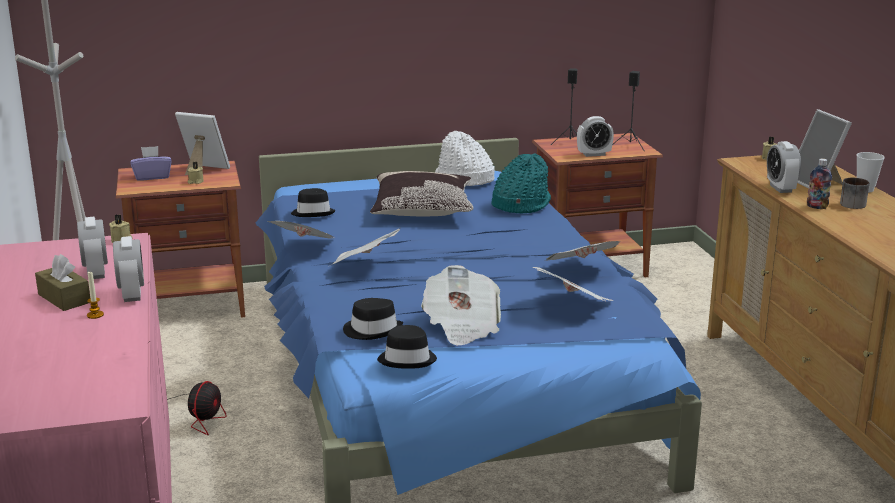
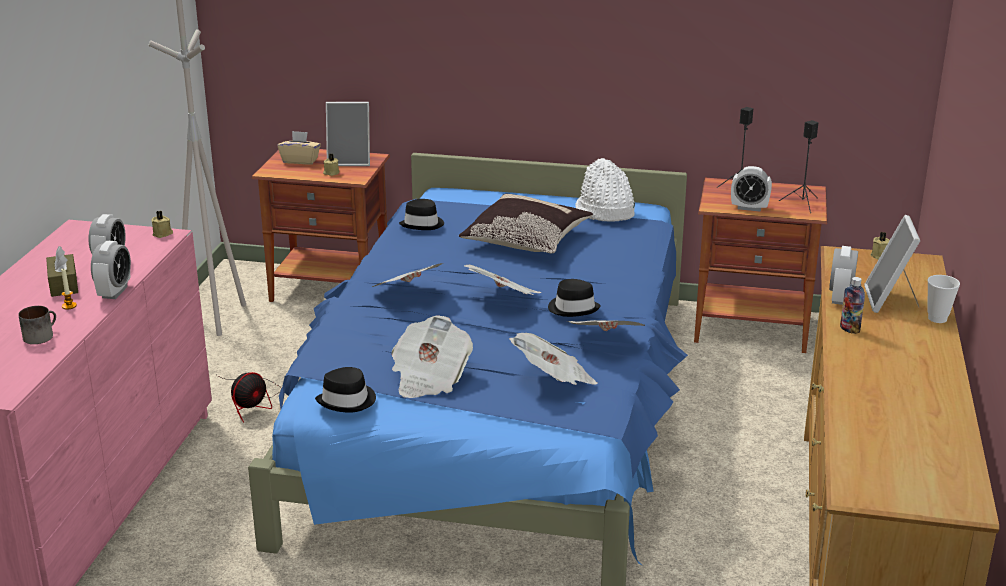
camera: 25 degrees right, 5 degrees up
purple tissue box [131,146,172,181] -> beige tissue box [278,131,321,165]
picture frame [175,112,230,175] -> picture frame turned 135 degrees clockwise [326,102,370,166]
newspaper [265,221,334,239] -> newspaper moved to [464,265,541,295]
black hat [343,298,403,340] -> black hat moved to [548,279,601,317]
turquoise hat [491,153,551,214] -> none
mug [840,178,869,209] -> mug moved to [18,306,56,344]

